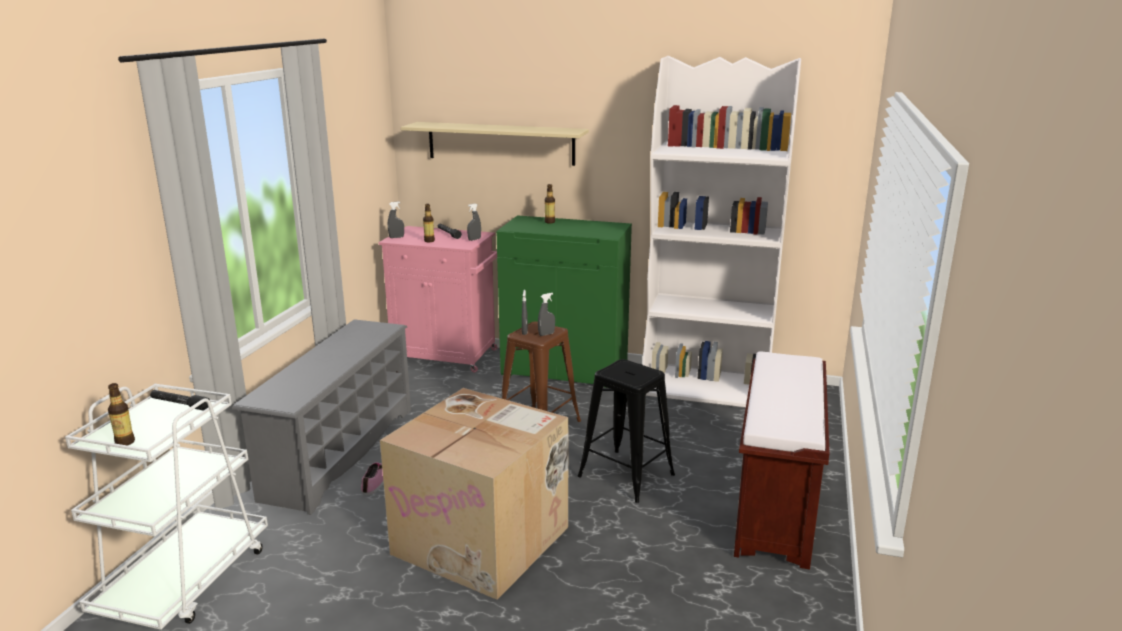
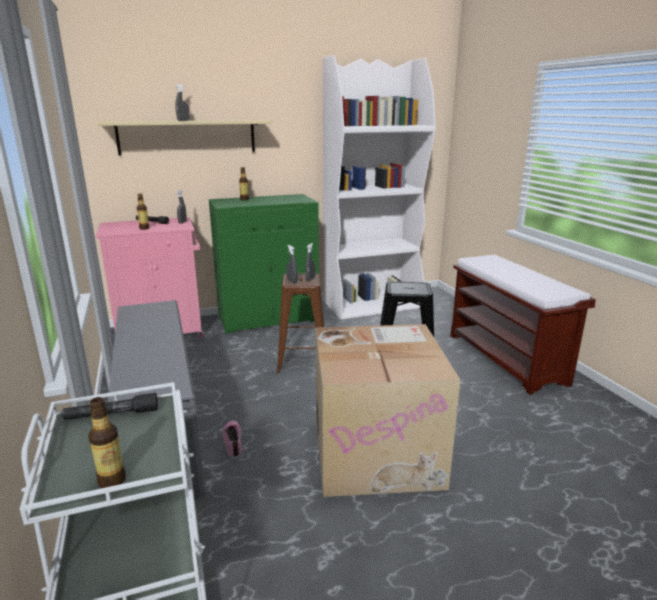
camera: 35 degrees left, 0 degrees up
grey spray bottle [388,202,404,238] -> grey spray bottle moved to [175,85,189,121]

